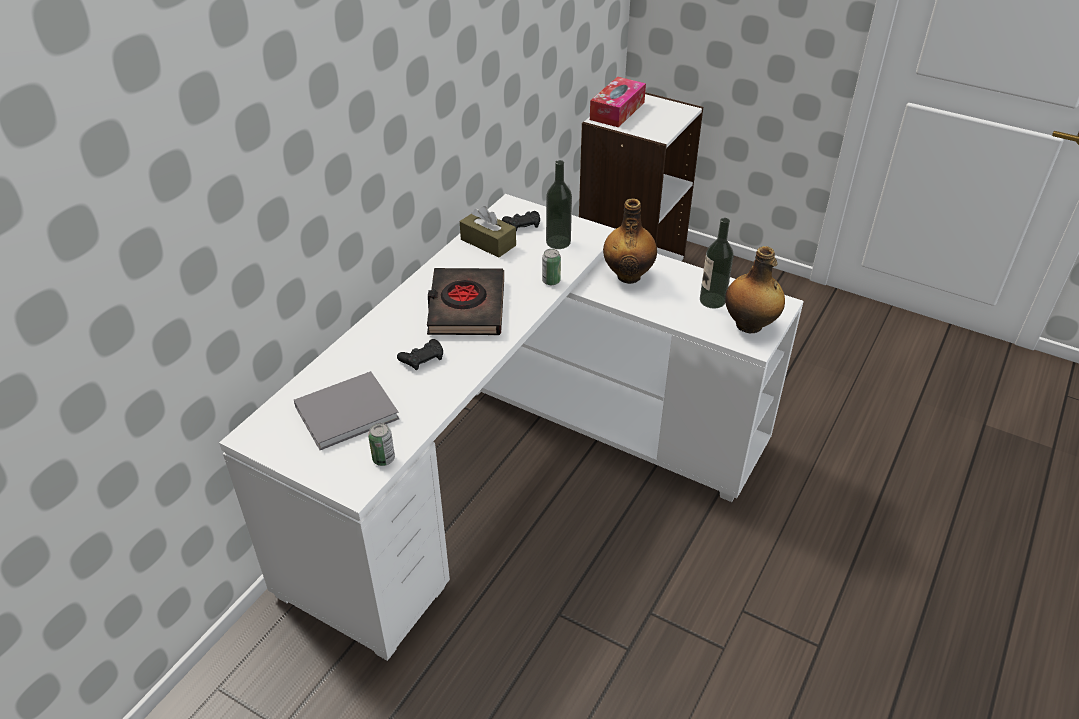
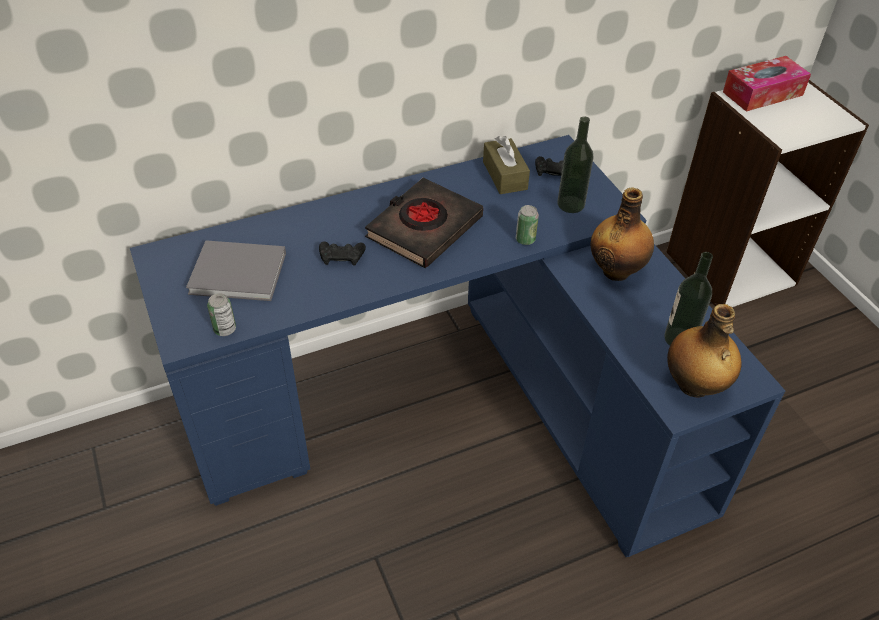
camera: 35 degrees right, 5 degrees up
white desk [219,194,804,661] -> blue desk [130,135,785,557]

